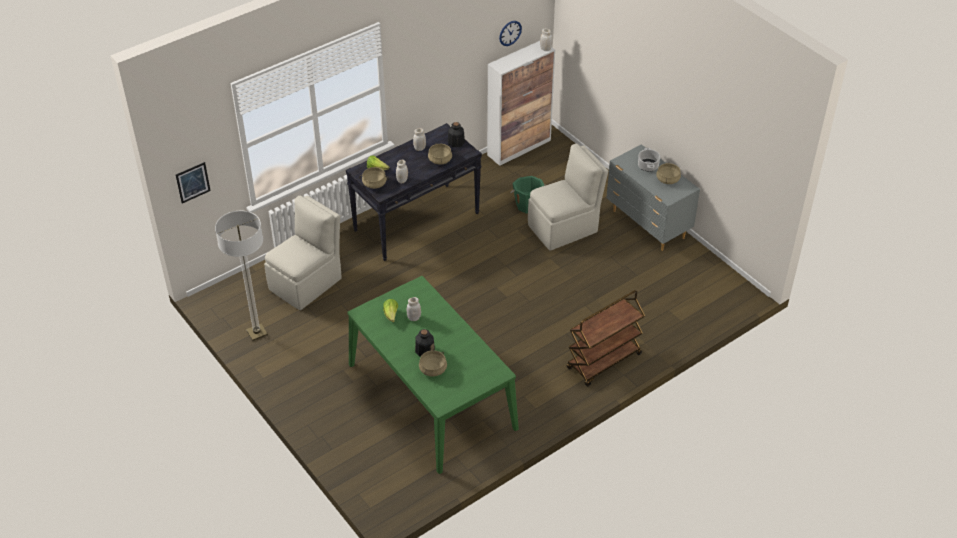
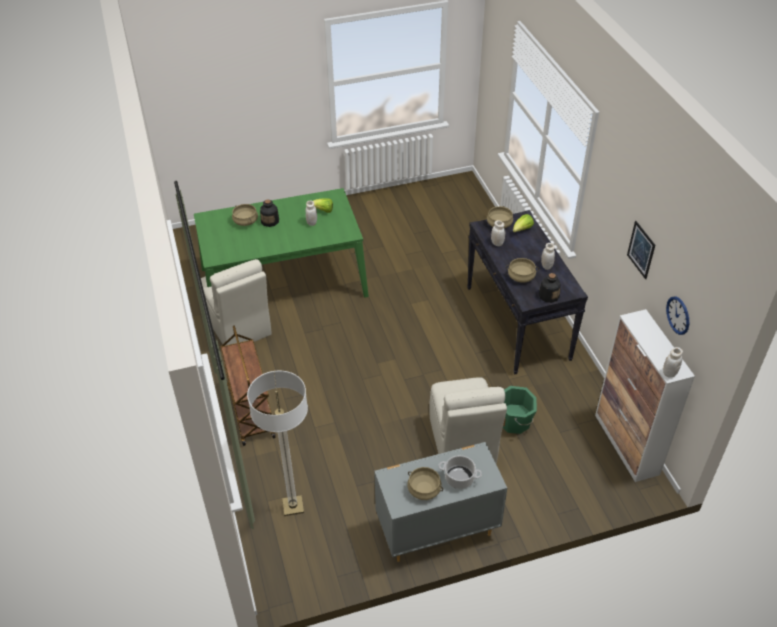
camera: 110 degrees right, 0 degrees up
picture [176,162,211,203] -> picture moved to [627,221,655,279]
floor lamp [215,211,268,341] -> floor lamp moved to [247,370,308,516]
beige chair [264,195,342,310] -> beige chair moved to [201,259,272,346]

